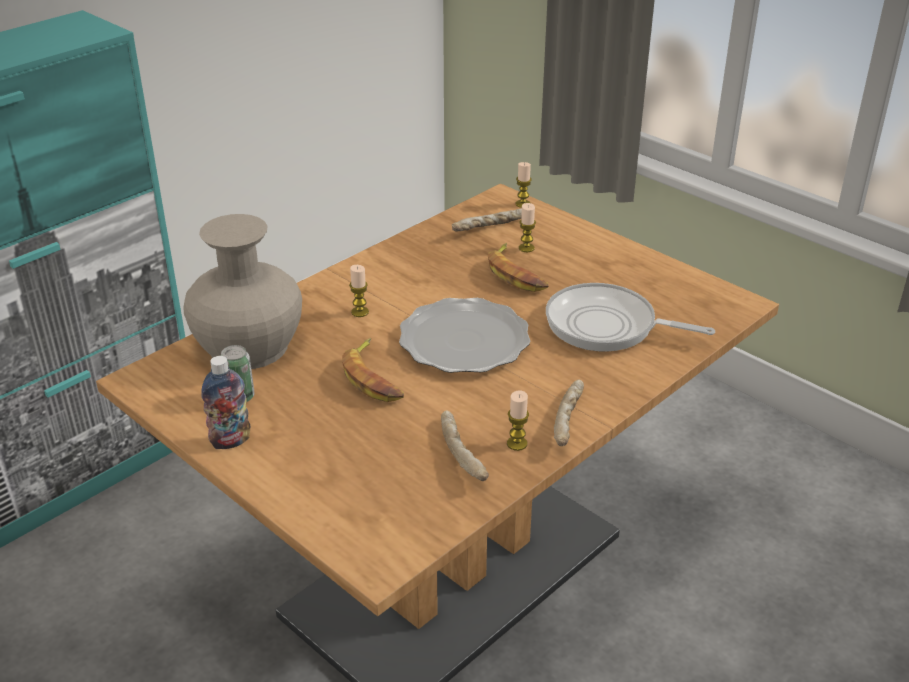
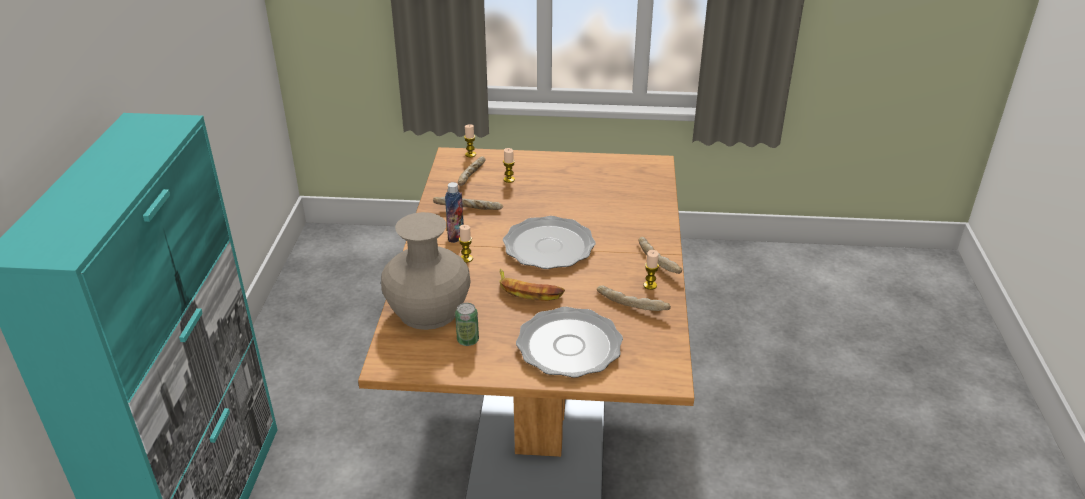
camera: 40 degrees left, 0 degrees up
bottle [201,356,250,449] -> bottle moved to [445,182,464,243]
banana [488,243,548,292] -> none
frying pan [546,283,715,352] -> none
none -> bread [433,196,503,210]
none -> plate [516,307,623,378]

